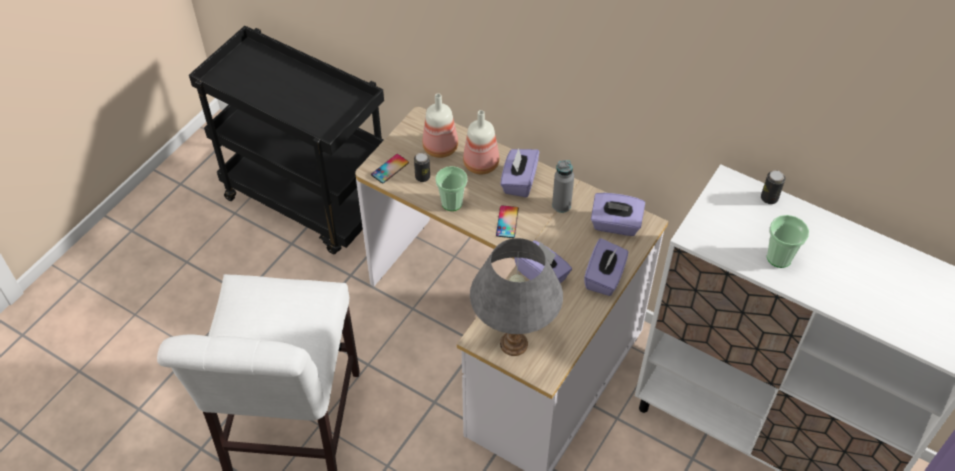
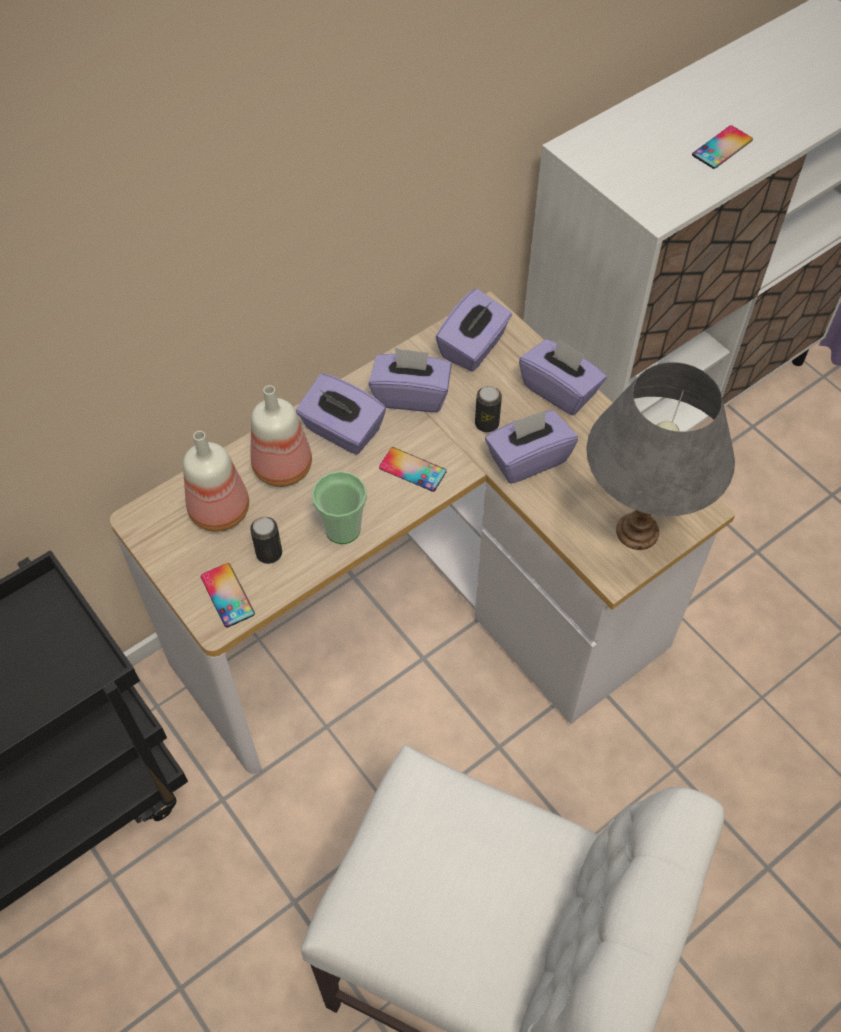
camera: 70 degrees left, 5 degrees up
grey bottle [552,160,574,213] -> purple tissue box [369,347,451,412]
can [761,170,785,204] -> can moved to [475,386,502,432]
cup [767,215,809,268] -> phone [692,125,753,169]

